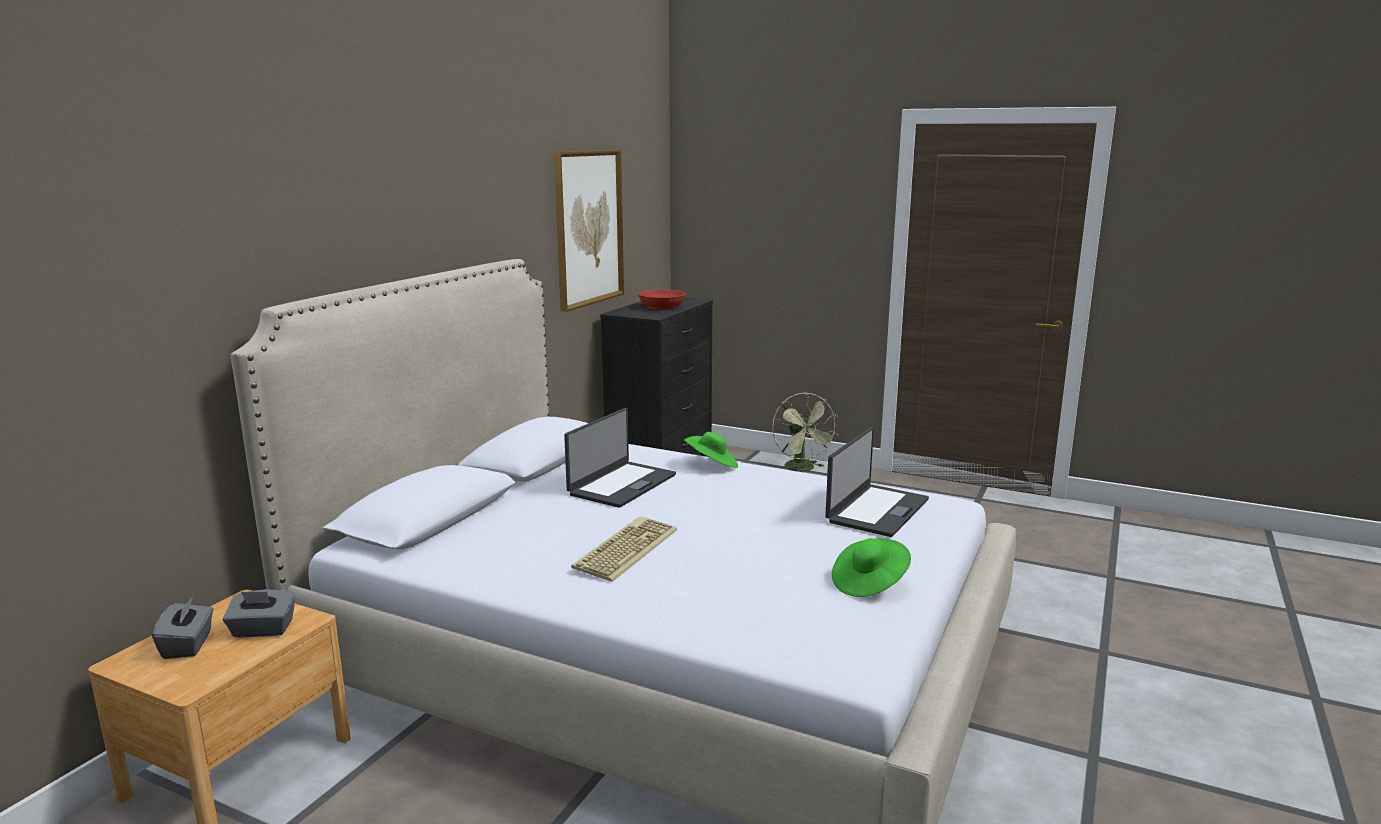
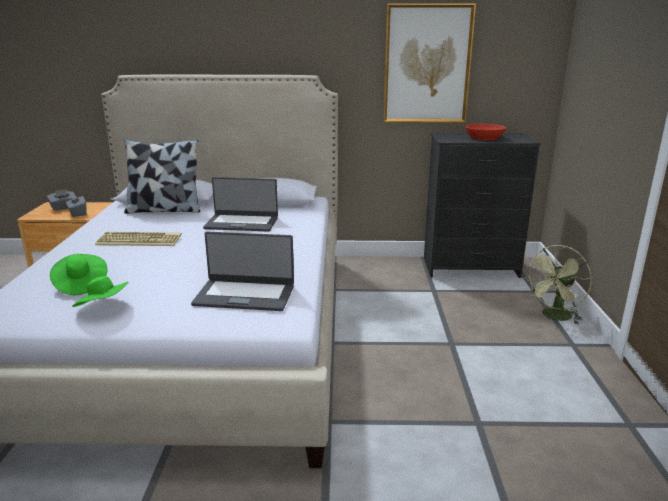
camera: 65 degrees right, 5 degrees up
green hat [684,432,738,468] -> green hat moved to [50,254,108,295]
none -> pillow [124,139,200,214]

